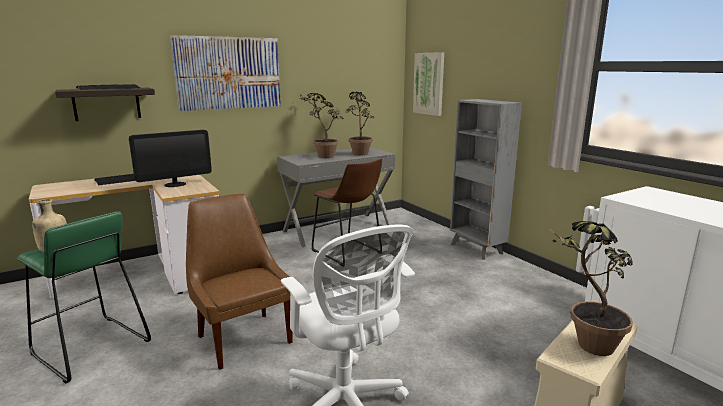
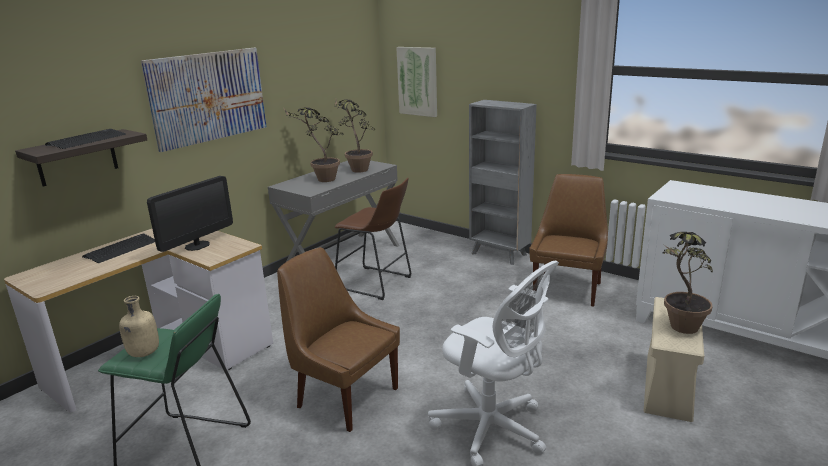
camera: 20 degrees left, 5 degrees up
none -> brown chair [529,174,608,306]

